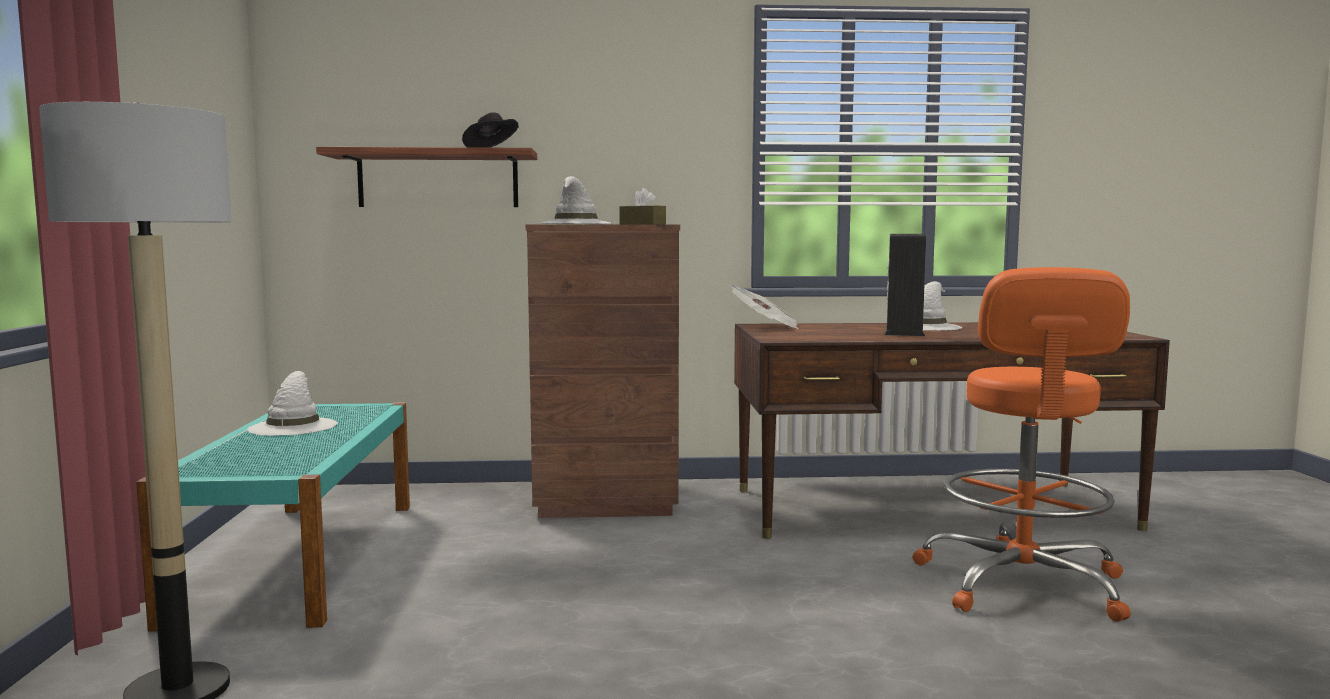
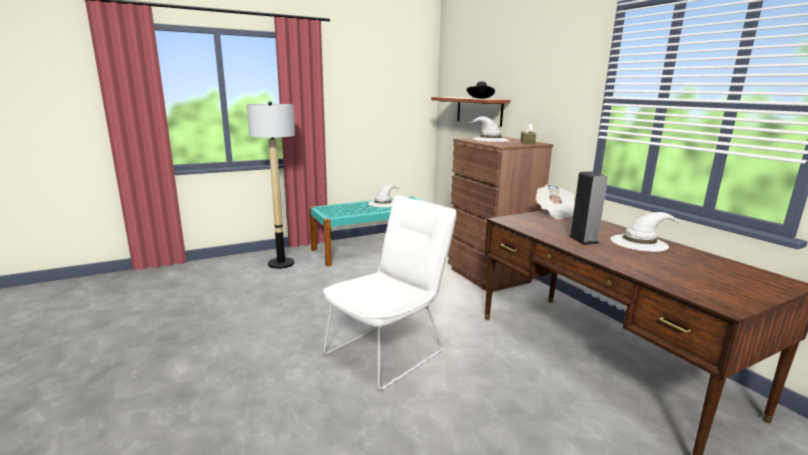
camera: 65 degrees right, 10 degrees up
orange stool [912,267,1131,622] -> none
none -> white chair [323,195,457,391]

